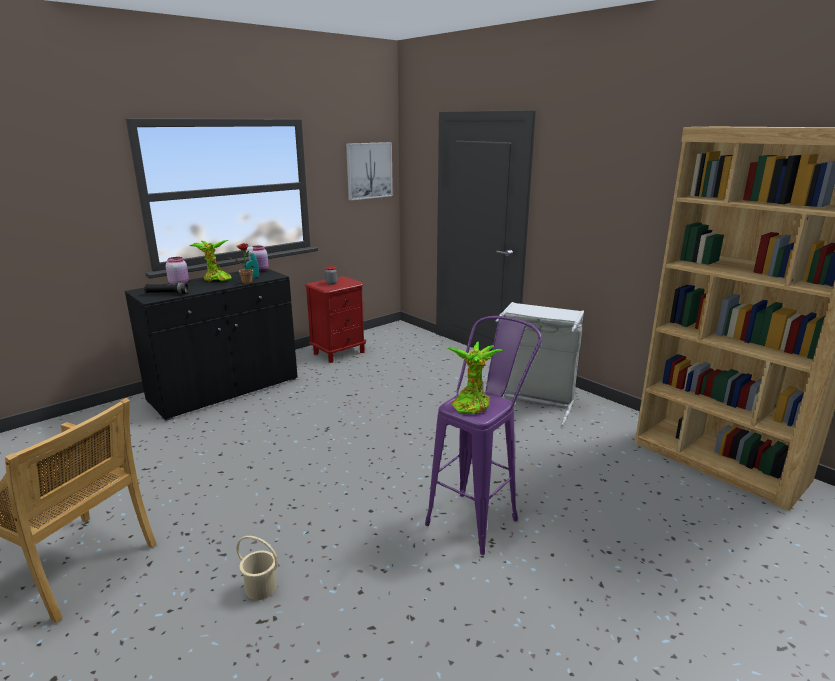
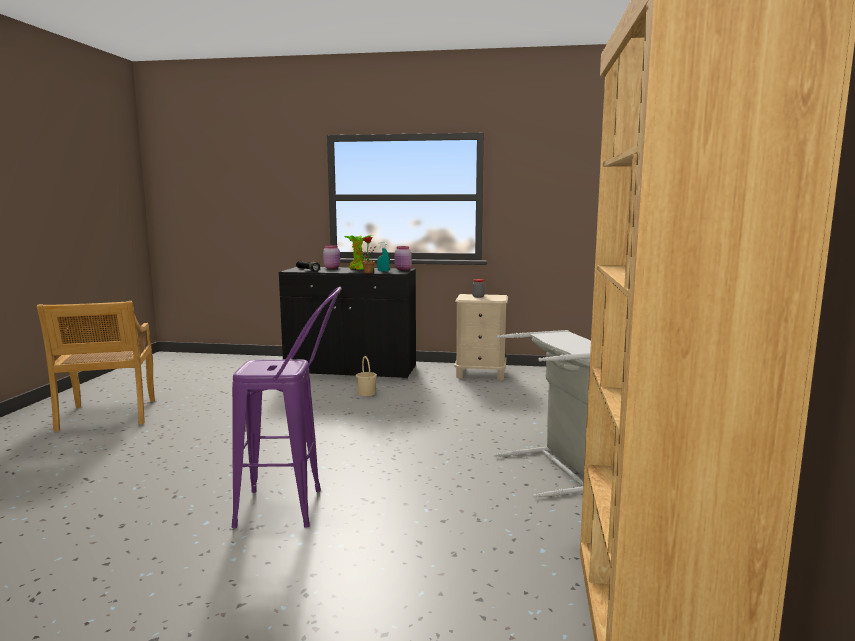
camera: 50 degrees right, 10 degrees down
beige bucket [236,536,278,600] -> beige bucket moved to [356,356,377,396]
red nightstand [305,276,366,363] -> beige nightstand [454,294,508,380]
picture [346,142,393,200] -> none
potted plant [447,341,504,414] -> none

